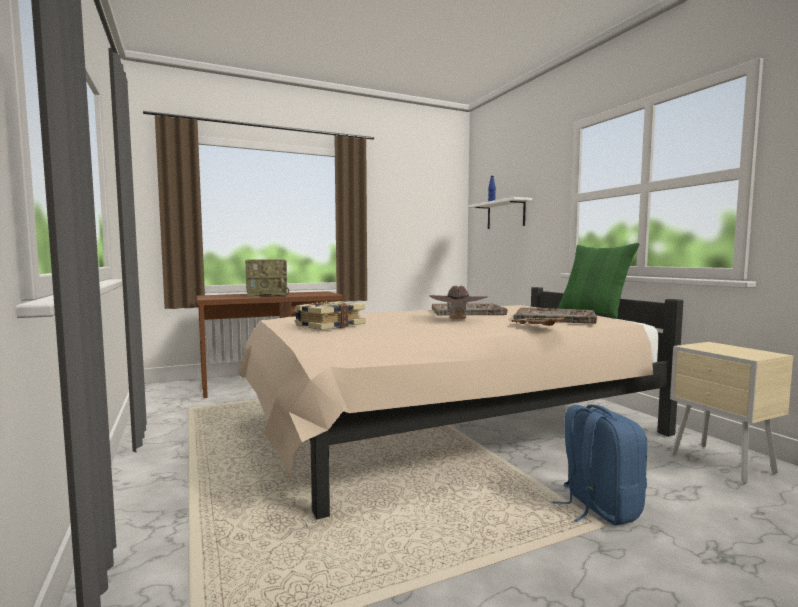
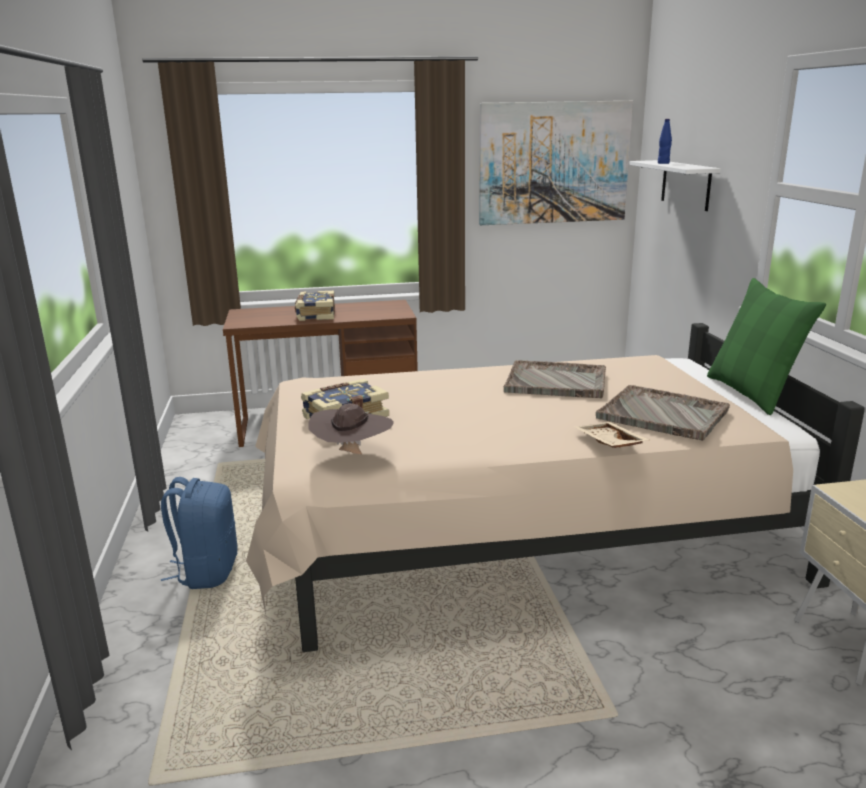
camera: 15 degrees right, 15 degrees up
radio [245,259,289,297] -> book [295,291,335,321]
brown hat [429,286,487,319] -> brown hat moved to [309,403,394,455]
blue backpack [552,405,647,526] -> blue backpack moved to [161,477,237,589]
none -> picture [479,101,633,225]

